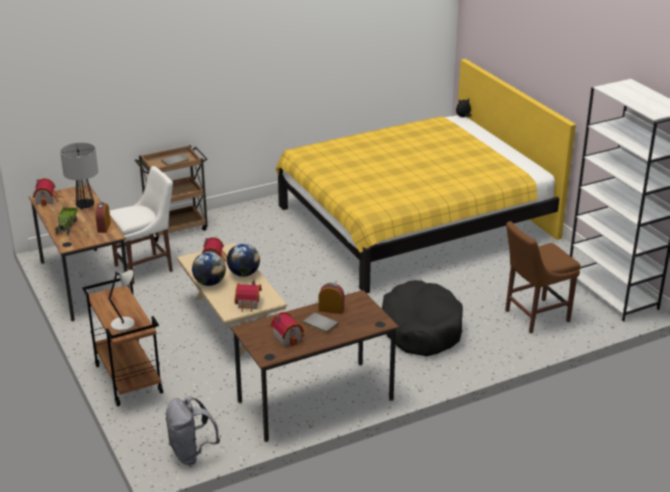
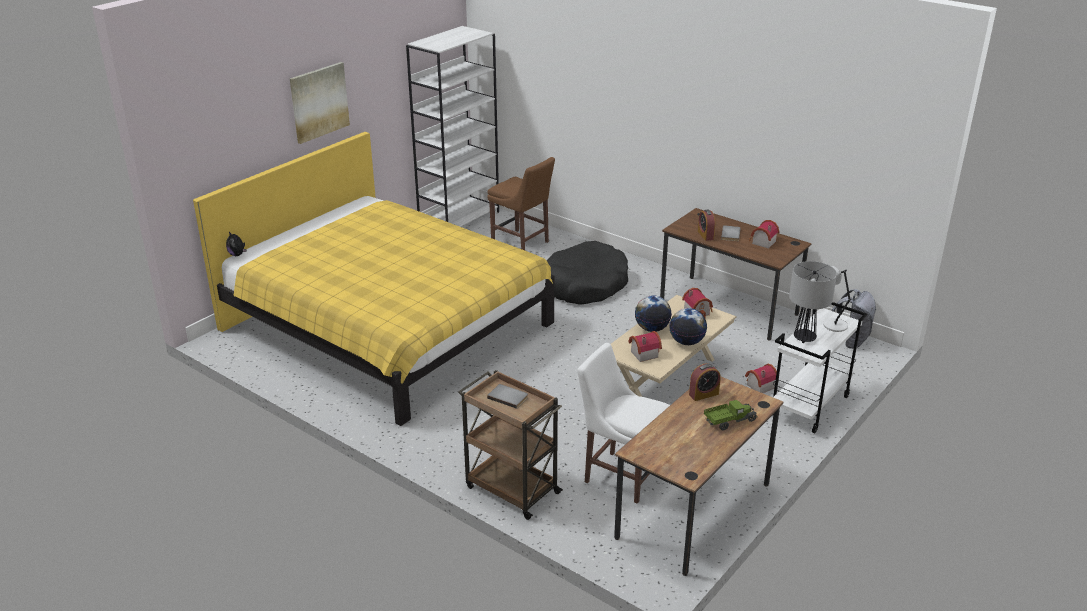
camera: 115 degrees left, 0 degrees up
toy house [33,178,60,206] -> toy house moved to [745,363,777,393]
table lamp [60,143,98,210] -> table lamp moved to [789,261,837,343]
brown cart [82,278,163,407] -> white cart [772,302,867,433]
none -> picture [290,62,350,144]

